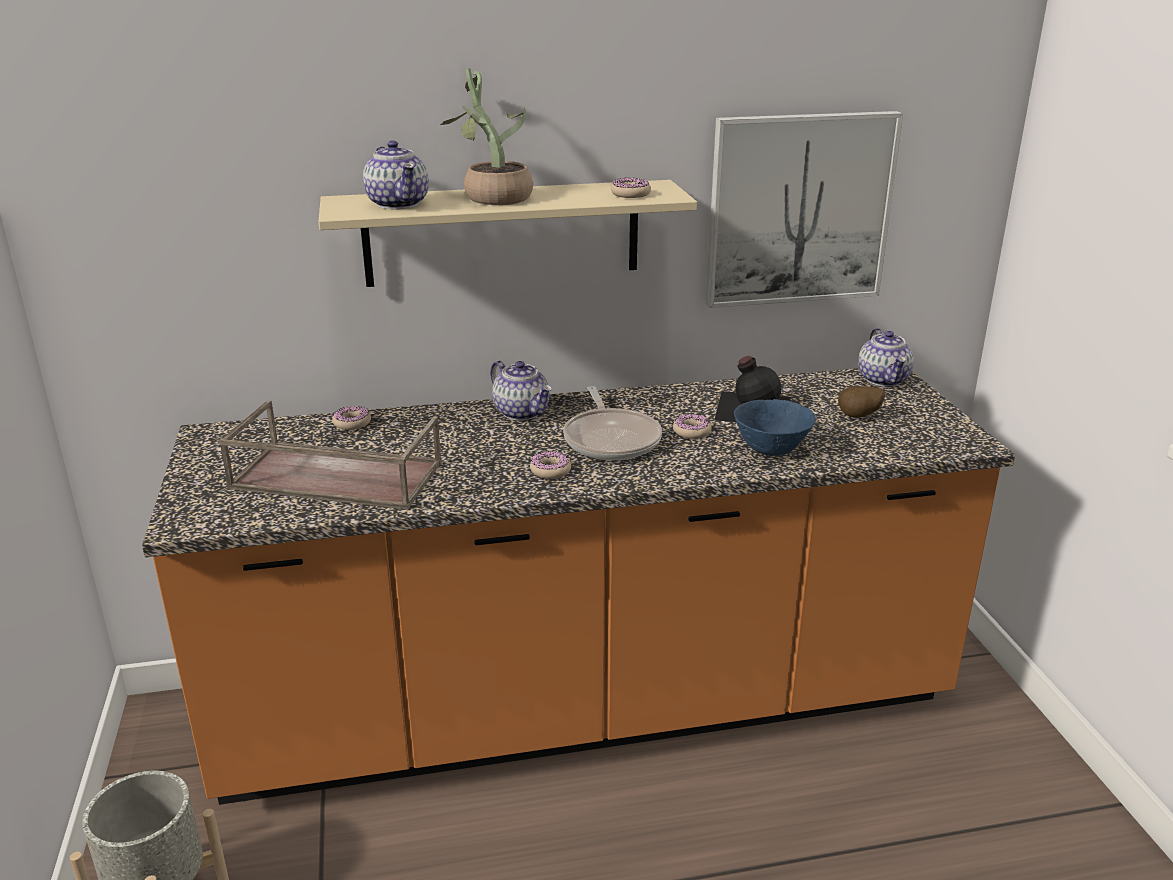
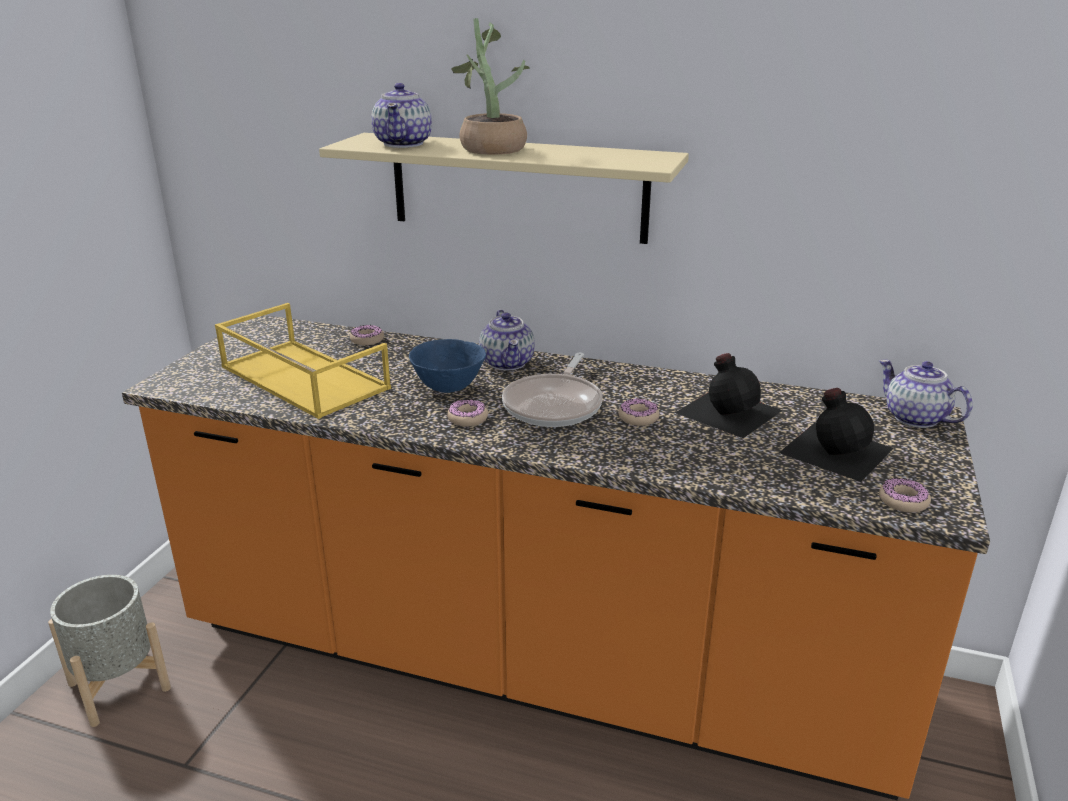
camera: 30 degrees right, 0 degrees up
brown tray [219,400,442,510] -> yellow tray [215,303,391,419]
donut [611,177,651,198] -> donut moved to [879,478,931,513]
picture [706,111,903,308] -> none
blue bowl [734,399,816,456] -> blue bowl moved to [409,339,486,393]
potato [838,386,885,418] -> black bottle [779,388,894,482]
teapot [858,328,914,386] -> teapot turned 120 degrees clockwise [879,360,973,428]

